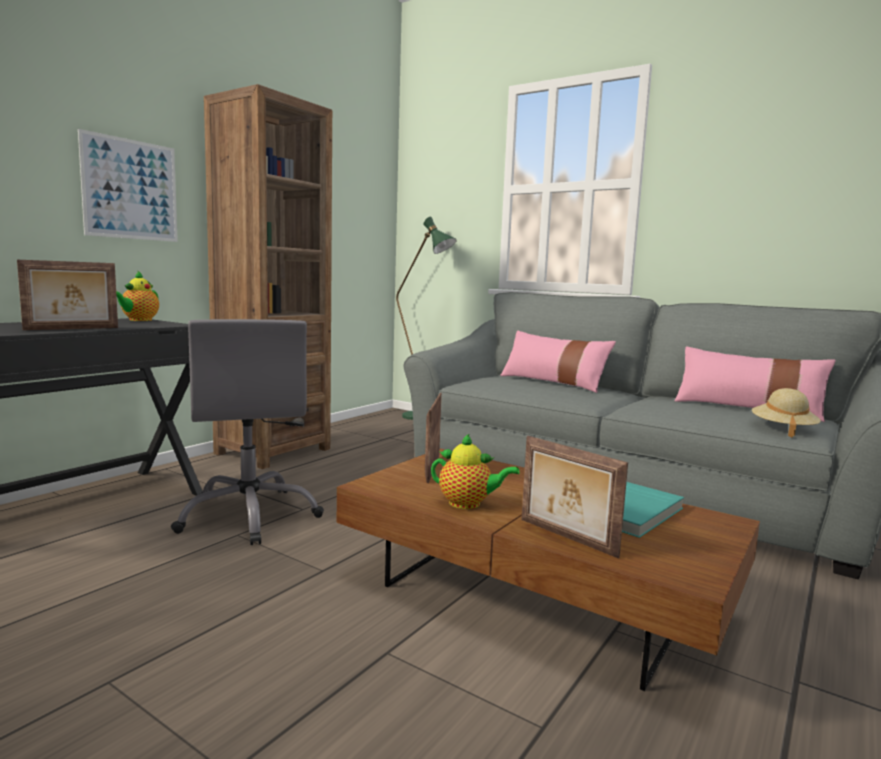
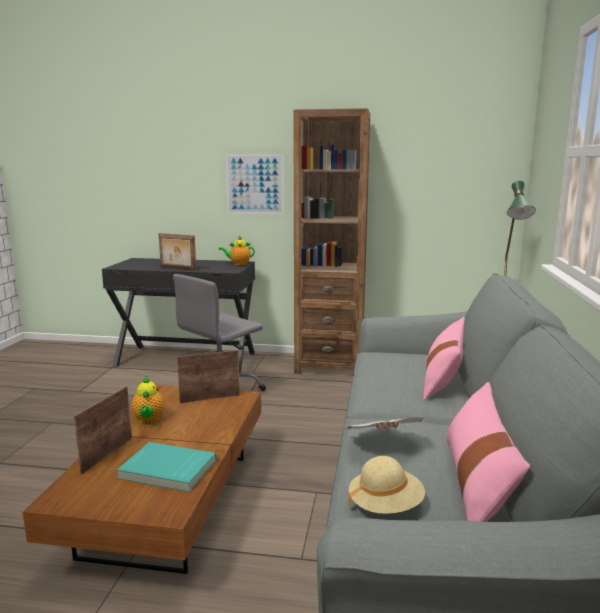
camera: 65 degrees right, 5 degrees up
none -> newspaper [346,417,423,432]

